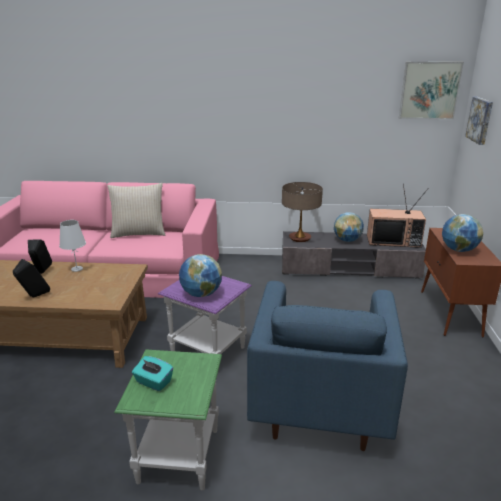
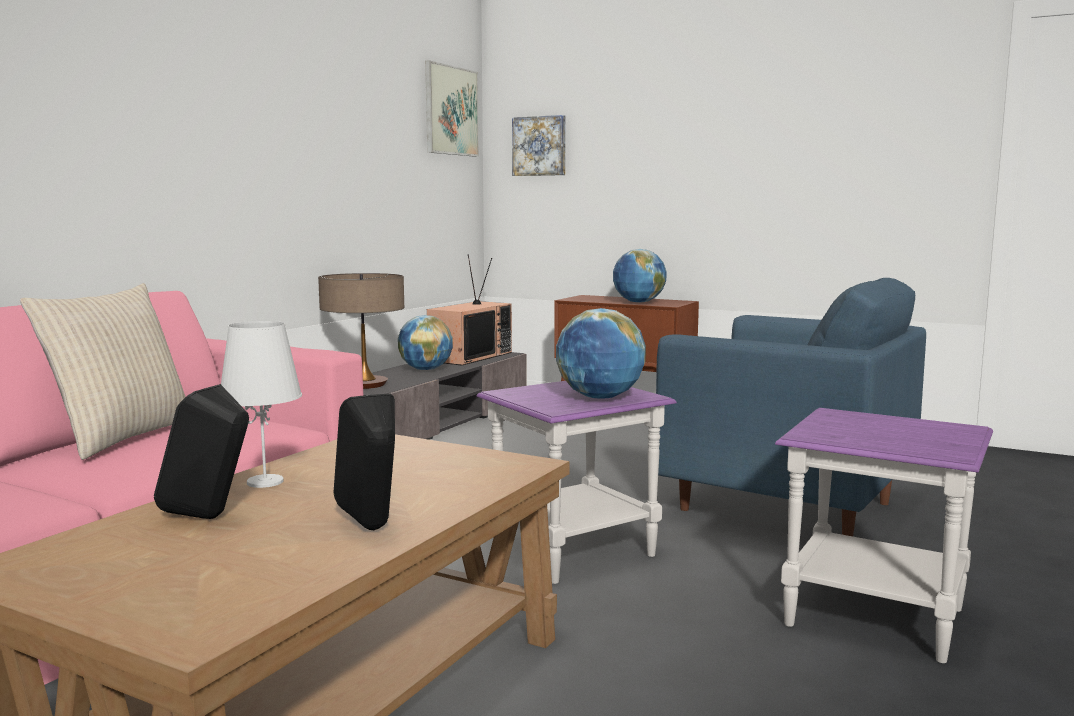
camera: 65 degrees left, 15 degrees down
green side table [114,350,222,490] -> purple side table [775,408,993,663]
turquoise tissue box [132,356,173,391] -> none

